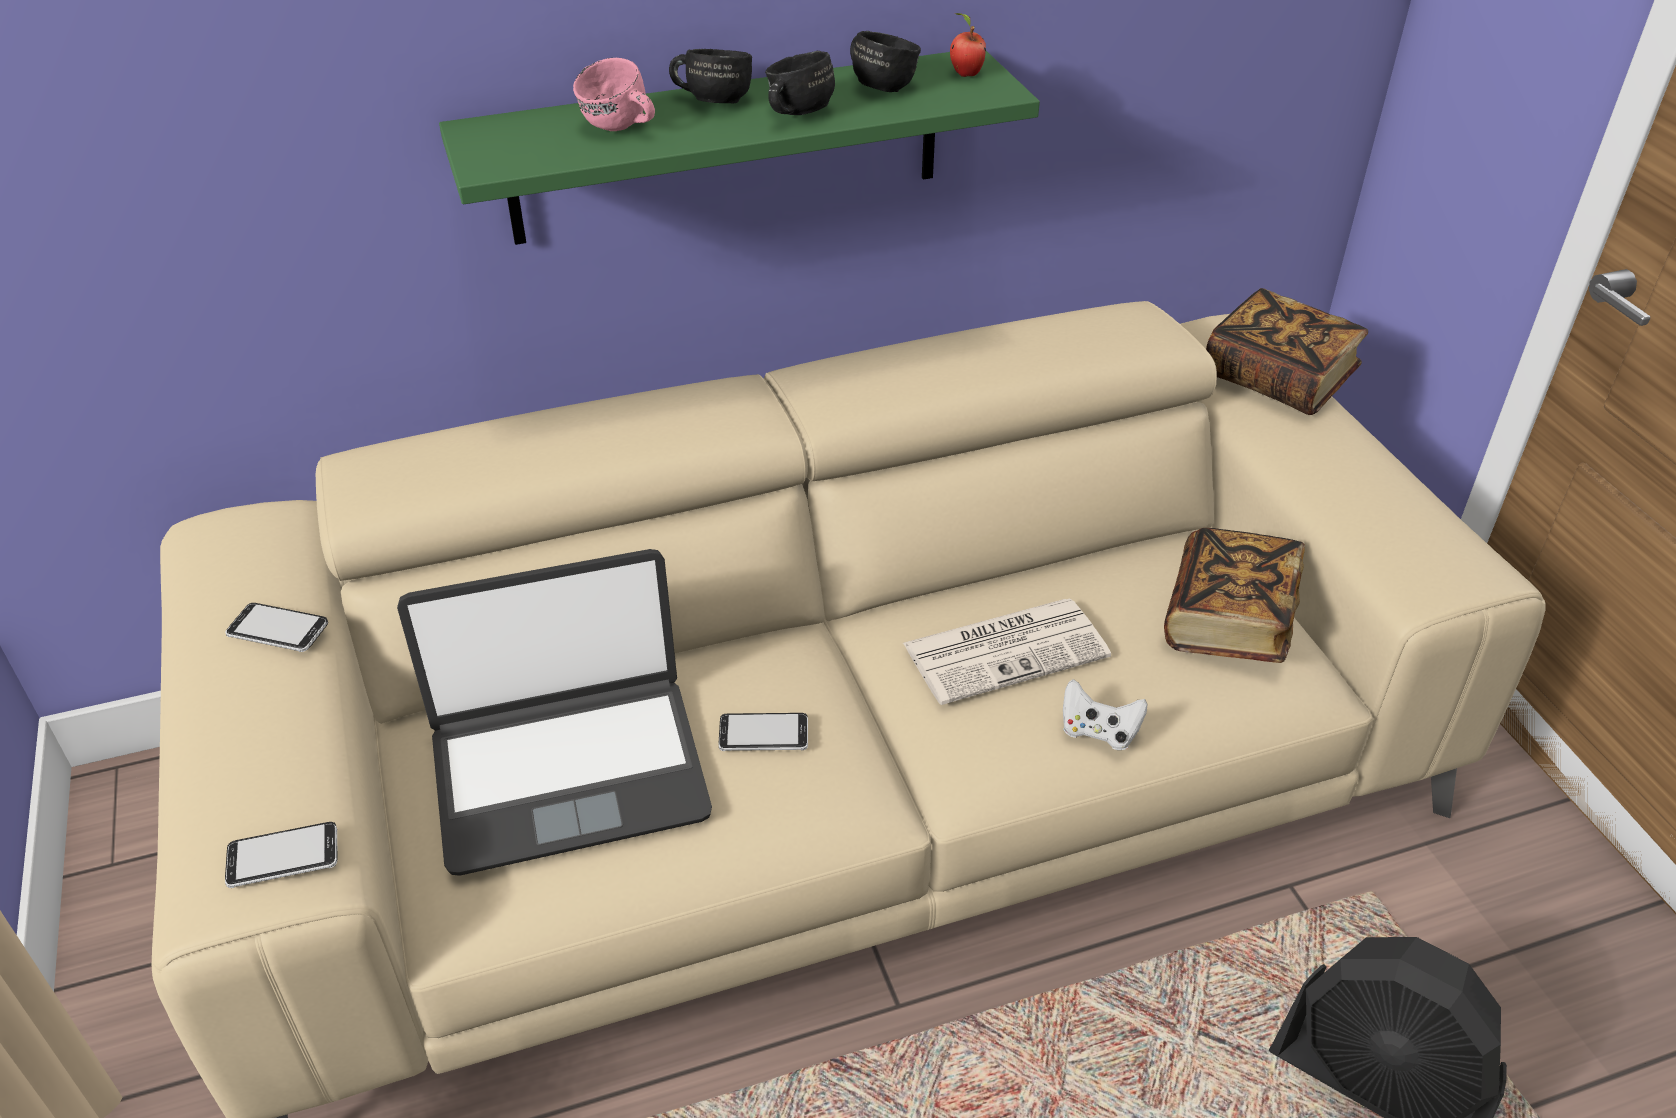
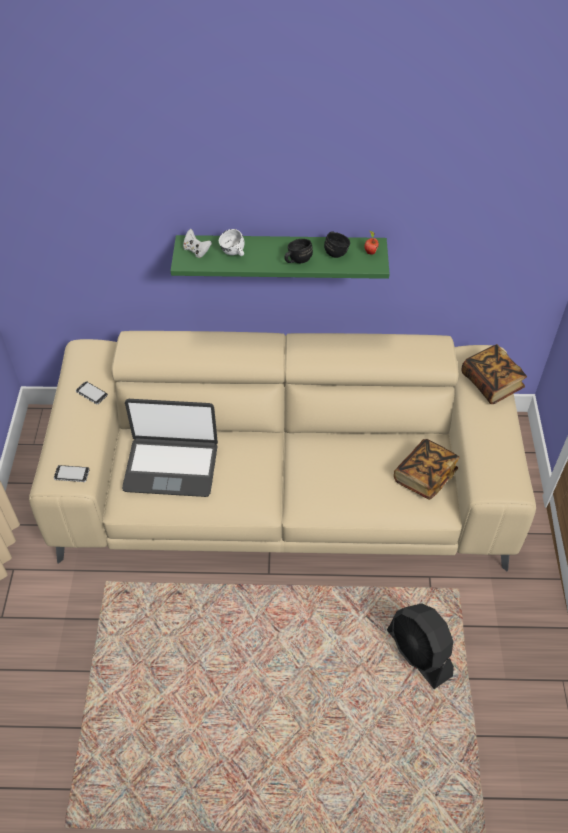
camera: 20 degrees right, 10 degrees up
pink mug [573,58,655,131] -> white mug [219,229,245,256]
black mug [669,49,752,103] -> none
phone [719,713,808,751] -> none
newspaper [903,599,1111,705] -> none
white game controller [1063,679,1147,750] -> white game controller moved to [183,229,212,258]

